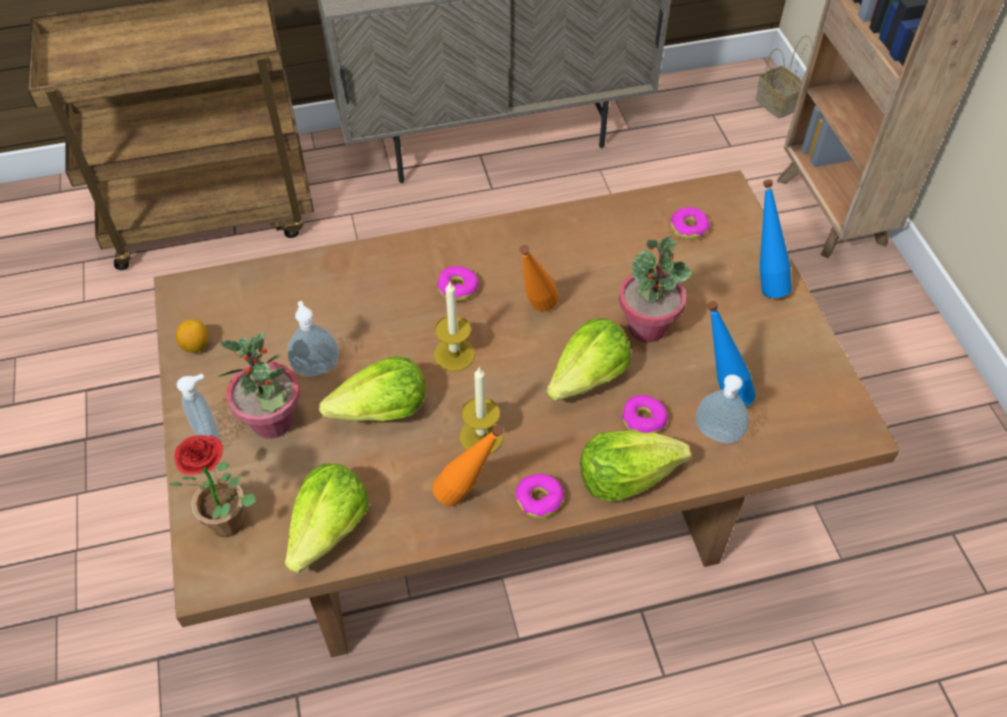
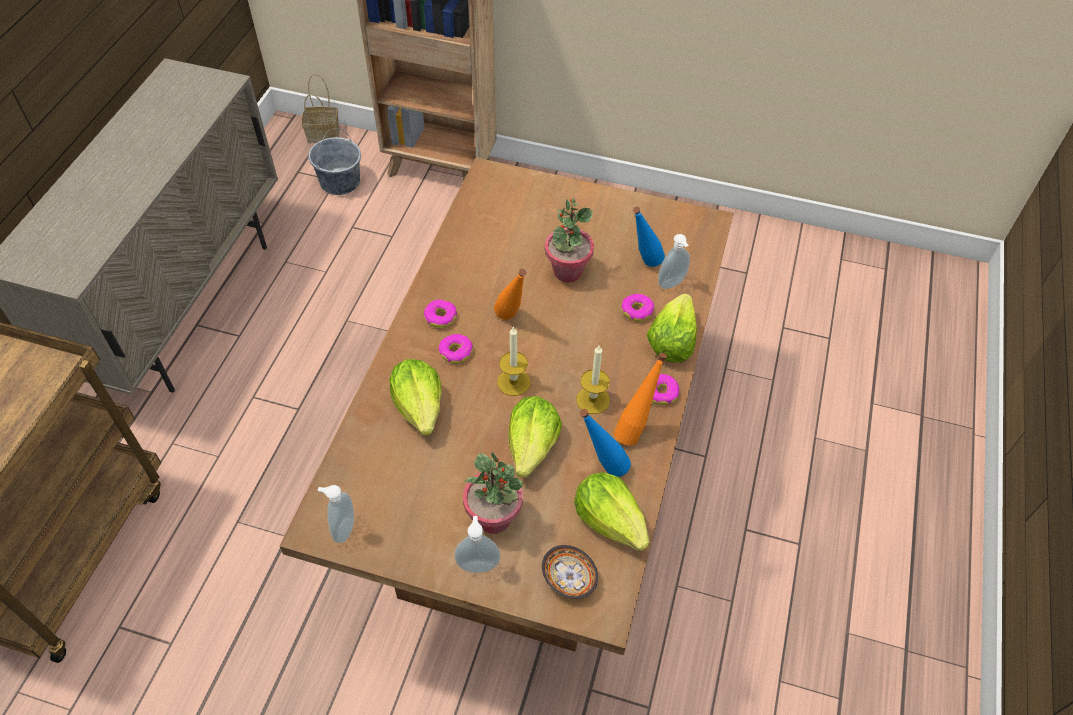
camera: 60 degrees left, 0 degrees up
potted plant [169,435,256,537] -> bowl [542,545,598,599]
lemon [176,319,209,353] -> none
soap dispenser [288,301,339,377] -> soap dispenser moved to [318,485,354,543]
lettuce [546,318,631,401] -> lettuce moved to [389,359,442,436]
donut [670,207,709,240] -> donut moved to [424,299,457,328]
blue bottle [760,180,792,298] -> blue bottle moved to [580,409,631,477]
none -> grey bucket [308,128,361,195]

